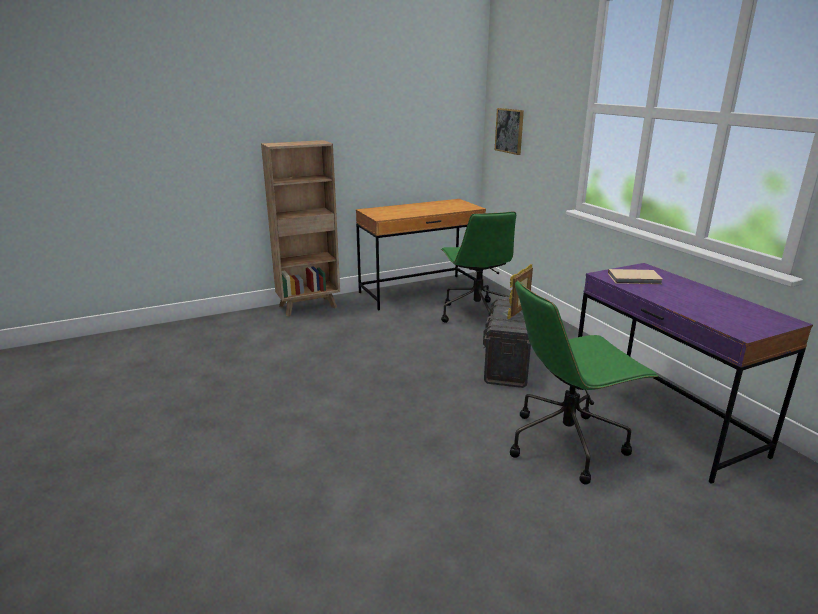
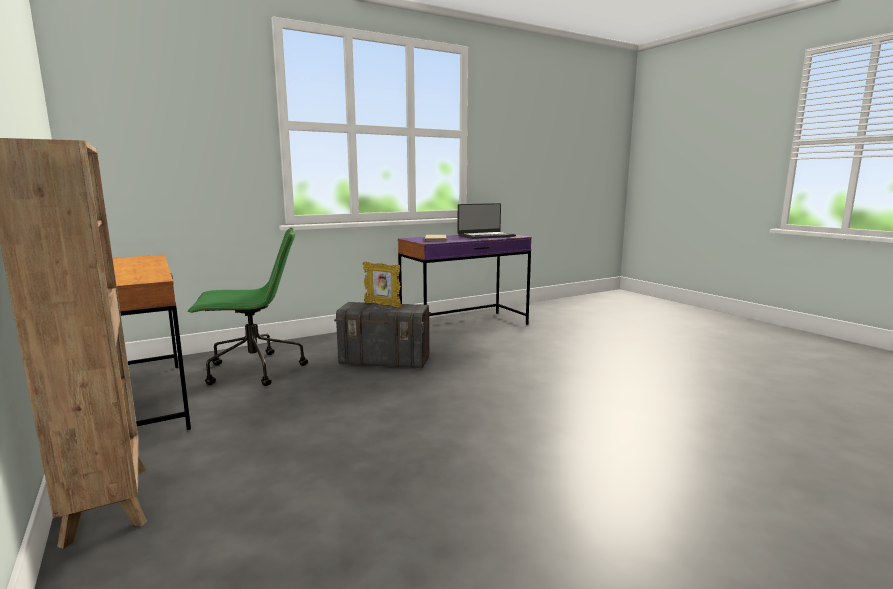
camera: 95 degrees left, 10 degrees down
picture [495,108,524,155] -> none
green office chair [510,280,658,485] -> none
none -> laptop [458,203,516,239]

